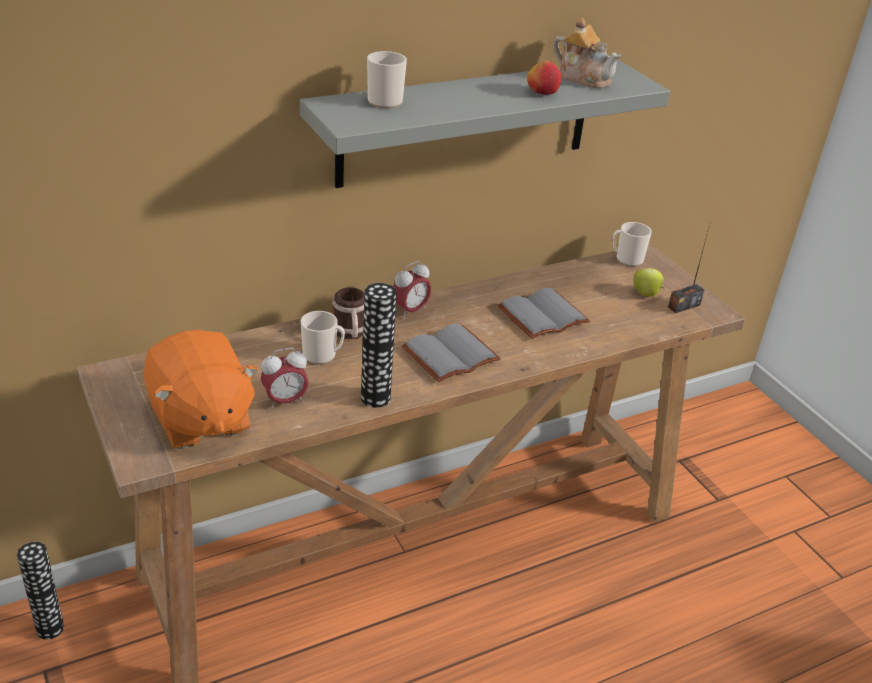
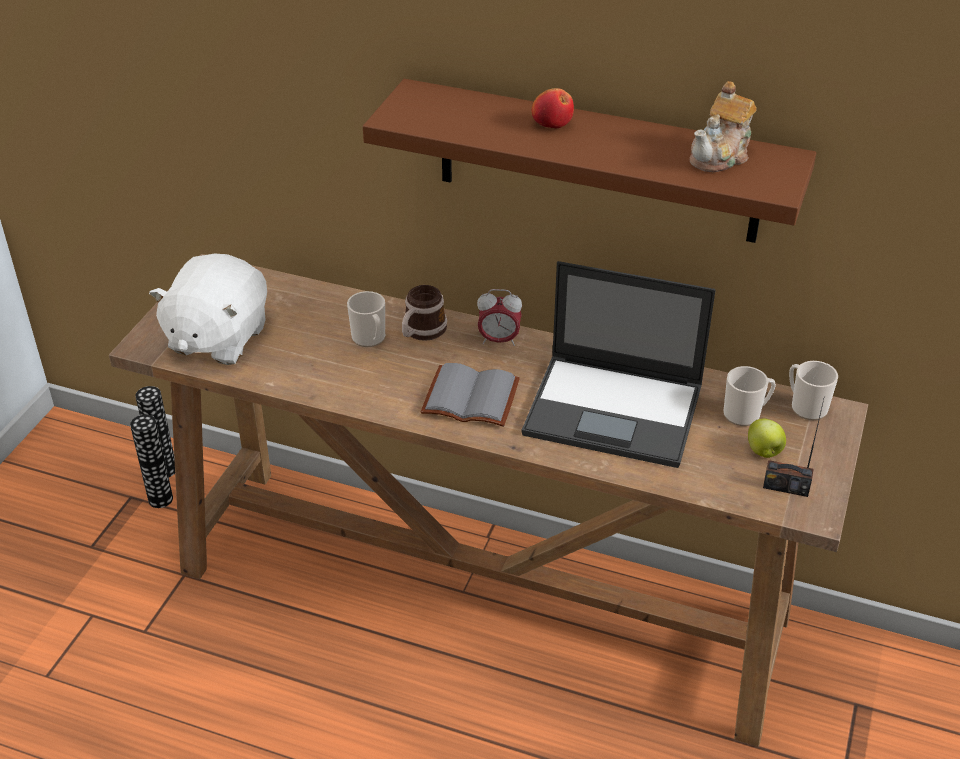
camera: 50 degrees right, 5 degrees up
orange plush toy [144,330,259,449] -> white plush toy [149,253,267,365]
alarm clock [261,348,309,409] -> none
grey shelf [300,60,670,188] -> brown shelf [363,79,816,243]
vase [361,283,397,408] -> vase moved to [130,414,173,508]
mug [367,51,407,108] -> mug moved to [723,366,776,426]
grey book [497,288,590,339] -> laptop [522,261,716,468]
apple [527,60,562,95] -> apple moved to [532,88,574,128]
teapot [553,18,621,89] -> teapot turned 45 degrees clockwise [689,81,757,172]

